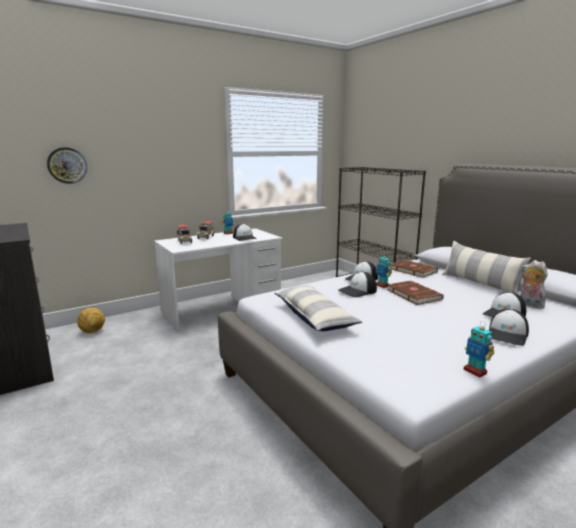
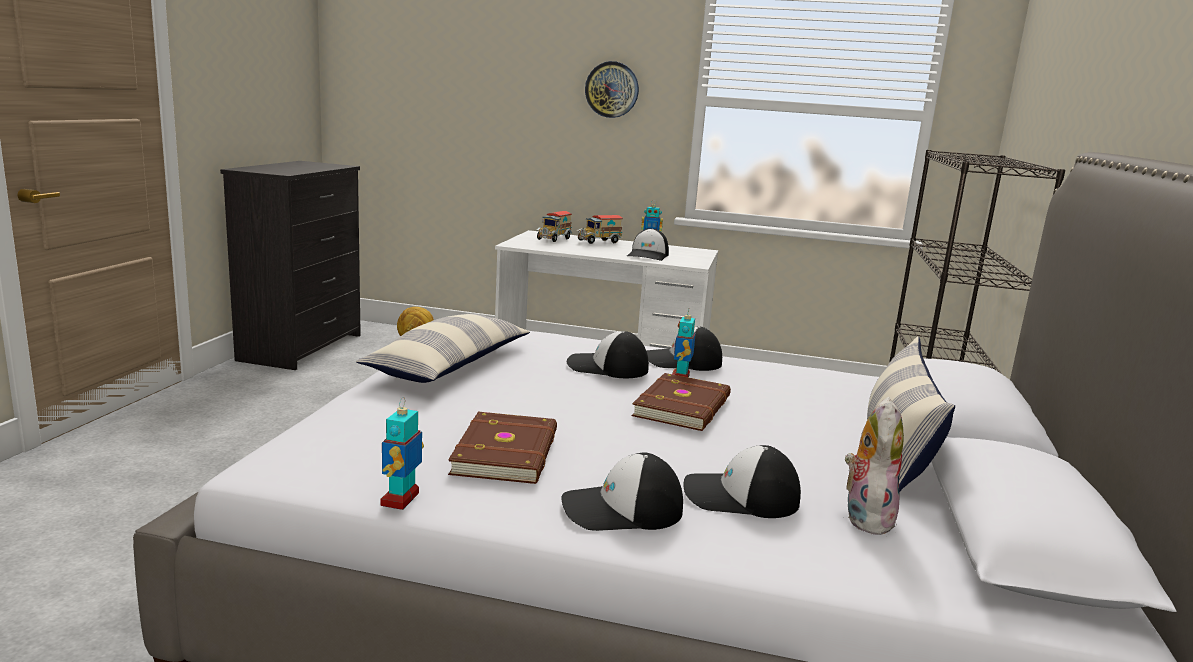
camera: 45 degrees right, 0 degrees up
wall clock [47,147,87,184] -> wall clock moved to [585,61,639,118]
brown book [390,260,438,278] -> brown book moved to [448,412,557,484]

